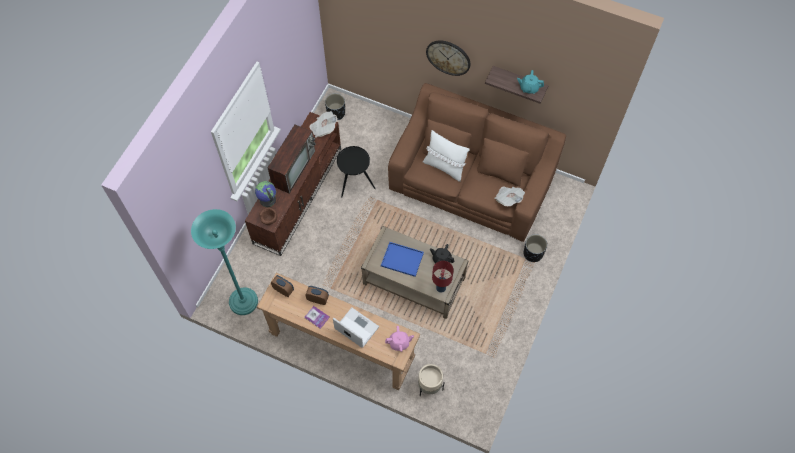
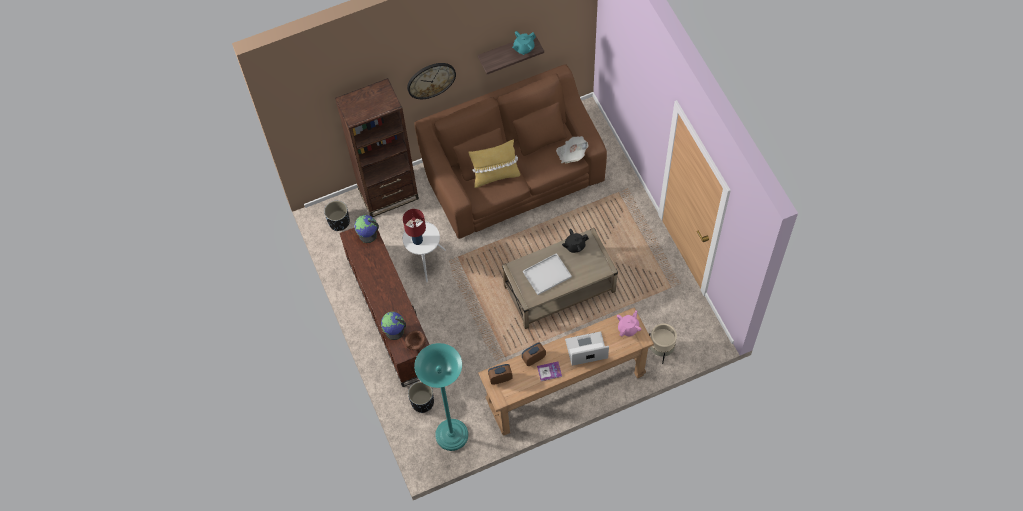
camera: 45 degrees left, 0 degrees up
television [267,124,316,194] -> none
newspaper [309,111,338,138] -> globe [354,215,379,243]
black side table [337,146,376,197] -> white side table [403,221,446,282]
blue tray [381,242,424,277] -> white tray [523,253,572,295]
white pillow [423,130,470,182] -> yellow pillow [468,140,520,188]
red table lamp [432,261,454,293] -> red table lamp moved to [403,209,426,245]
black planter [524,234,547,262] -> black planter moved to [408,382,434,413]
none -> brown bookcase [335,78,419,217]

